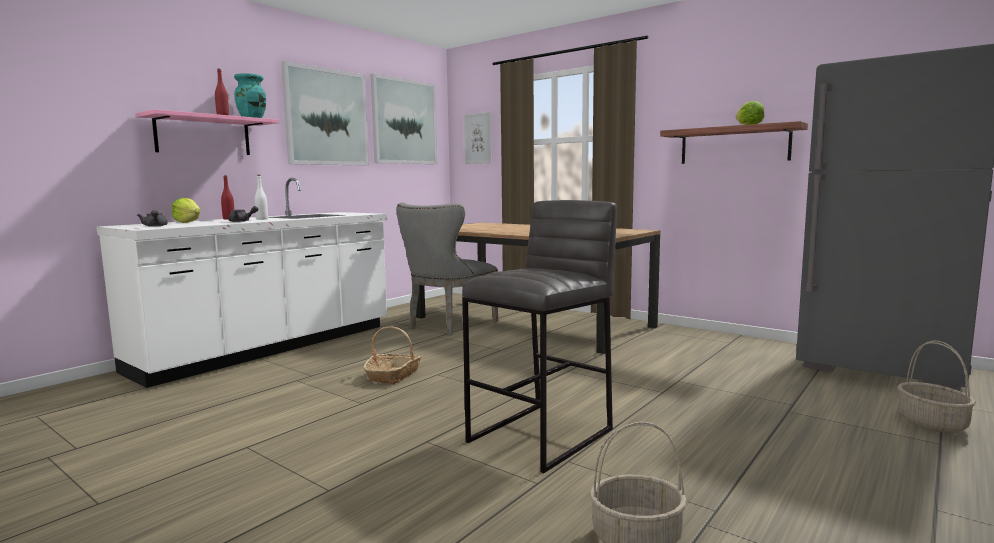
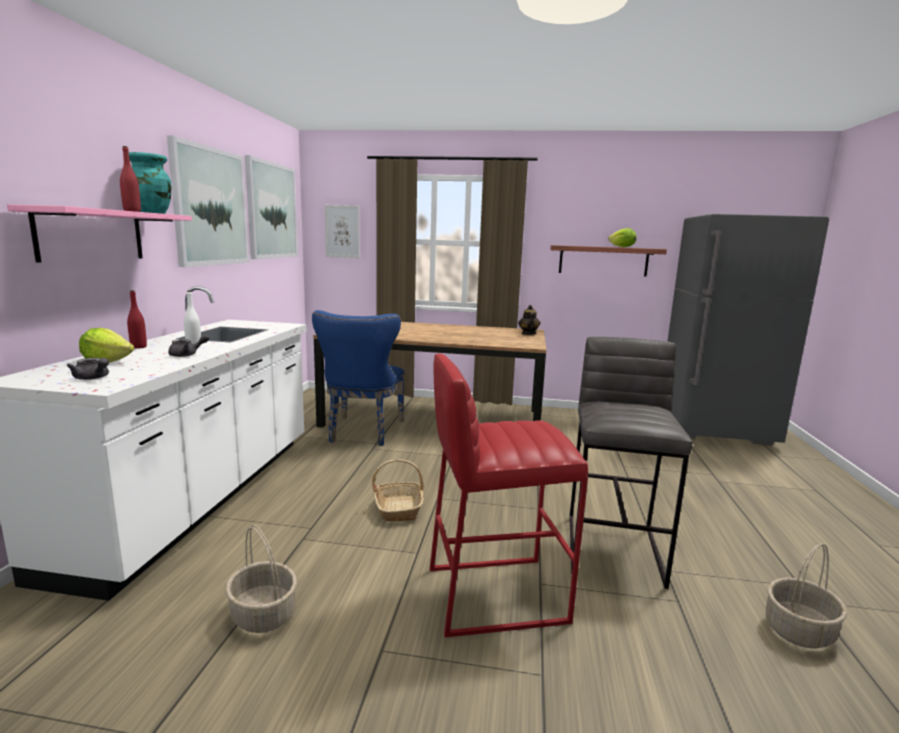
camera: 30 degrees left, 5 degrees up
grey chair [397,202,499,335] -> blue chair [312,310,405,446]
basket [898,341,976,433] -> basket moved to [226,525,297,633]
none -> red stool [429,353,588,637]
none -> teapot [518,305,540,335]

